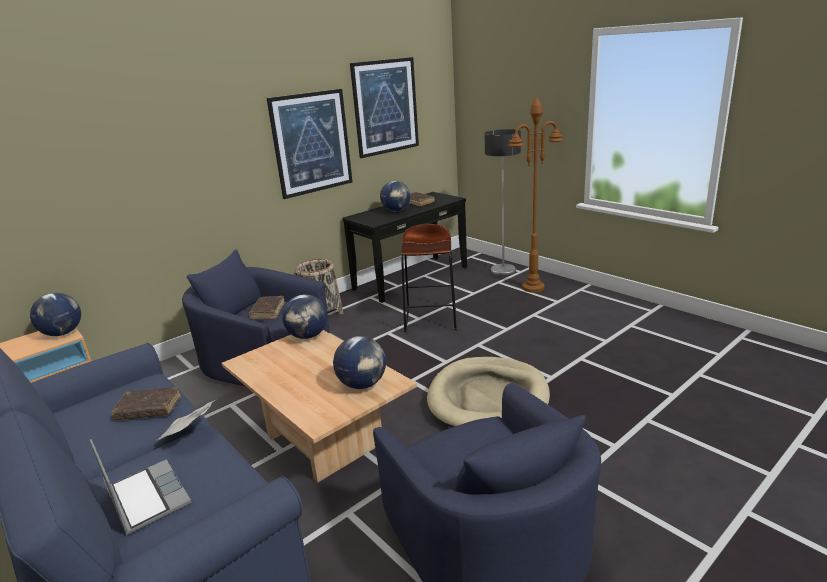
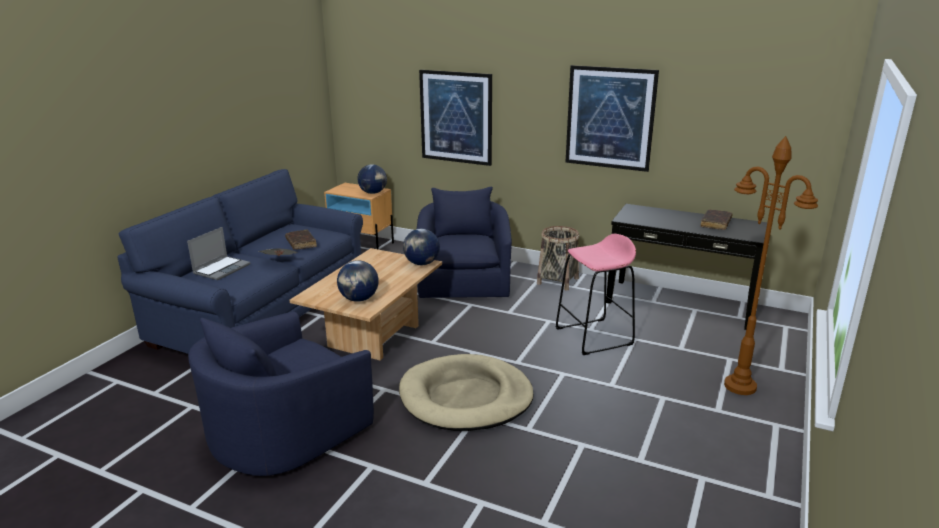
camera: 65 degrees right, 0 degrees up
brown book [248,296,285,320] -> none
picture [350,57,419,158] -> picture moved to [419,70,492,166]
globe [380,181,410,212] -> none
brown stool [401,224,457,332] -> pink stool [556,234,636,355]
floor lamp [485,129,521,275] -> none

